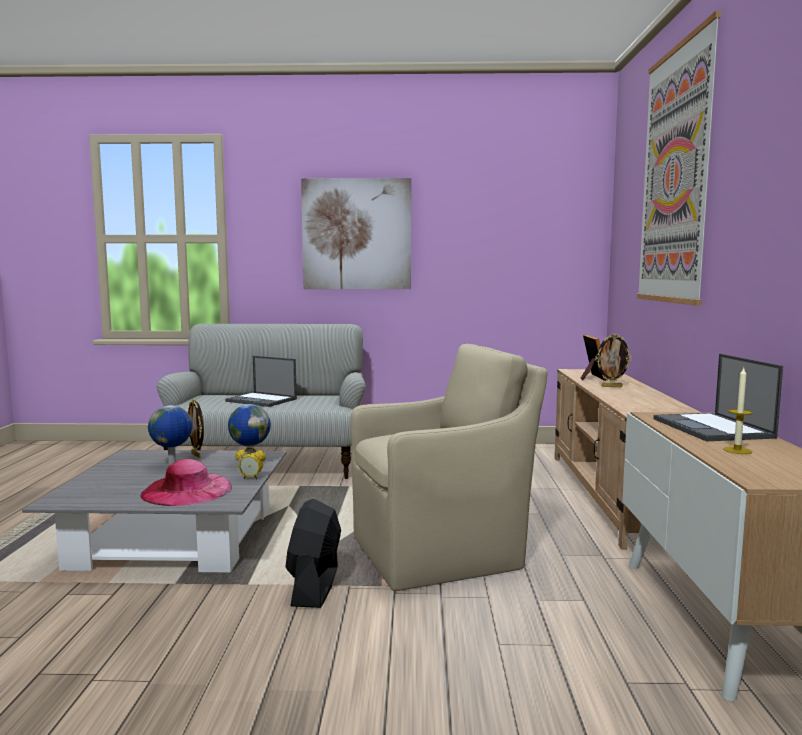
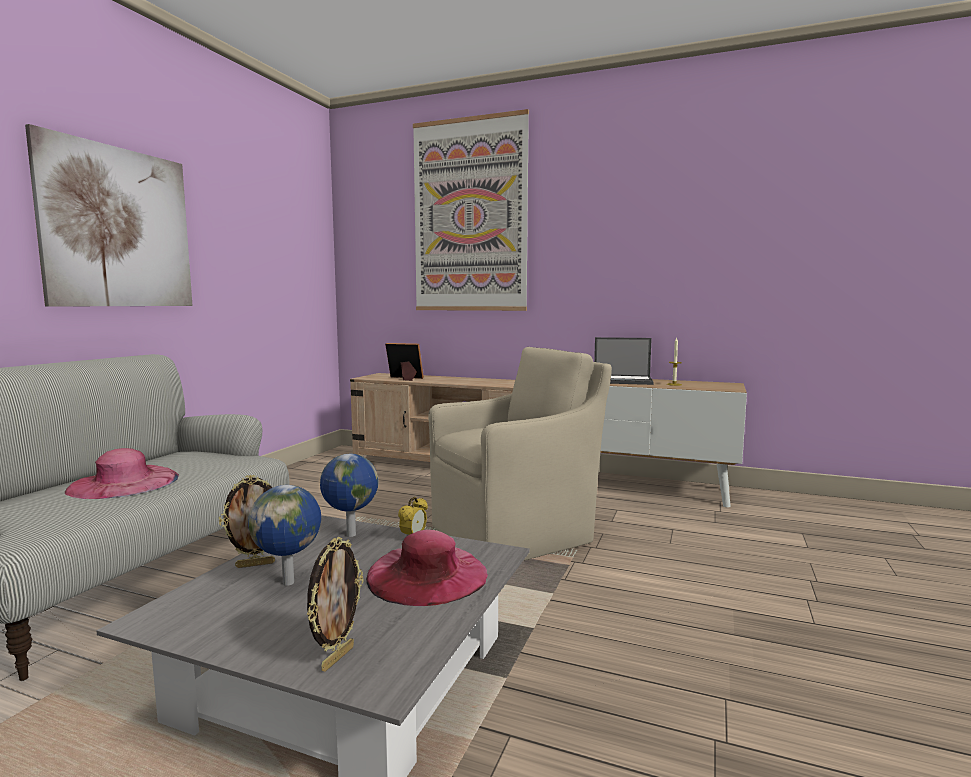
camera: 70 degrees left, 0 degrees up
laptop [225,356,297,407] -> pink hat [65,448,179,499]
black fan [285,499,341,608] -> none
beige armchair [350,344,548,591] -> beige armchair turned 60 degrees clockwise [428,347,612,561]
picture frame [595,333,632,387] -> picture frame moved to [307,537,363,672]

